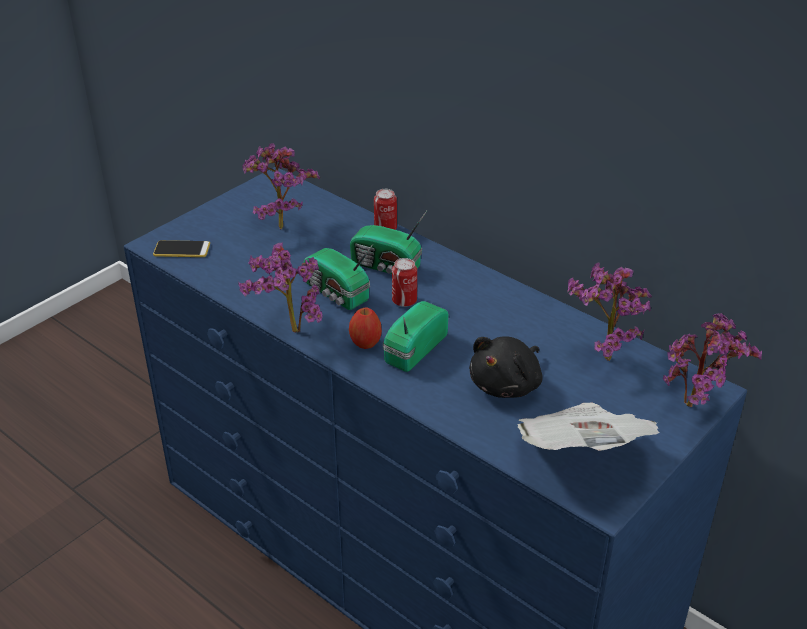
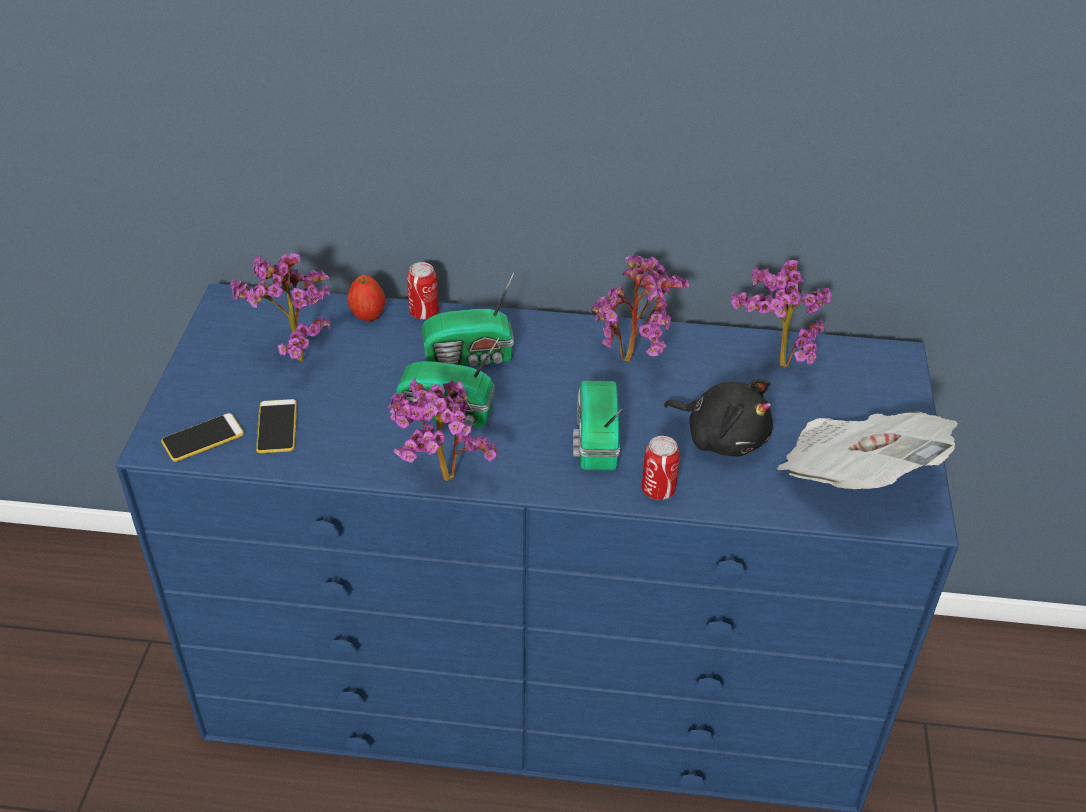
camera: 35 degrees left, 5 degrees up
apple [349,308,382,349] -> apple moved to [347,275,385,321]
can [392,258,417,307] -> can moved to [641,436,680,500]
black plush toy [469,336,543,398] -> black plush toy turned 60 degrees counterclockwise [664,379,773,456]
potted plant [663,313,762,407] -> potted plant moved to [590,255,689,362]
none -> phone [256,399,297,453]

